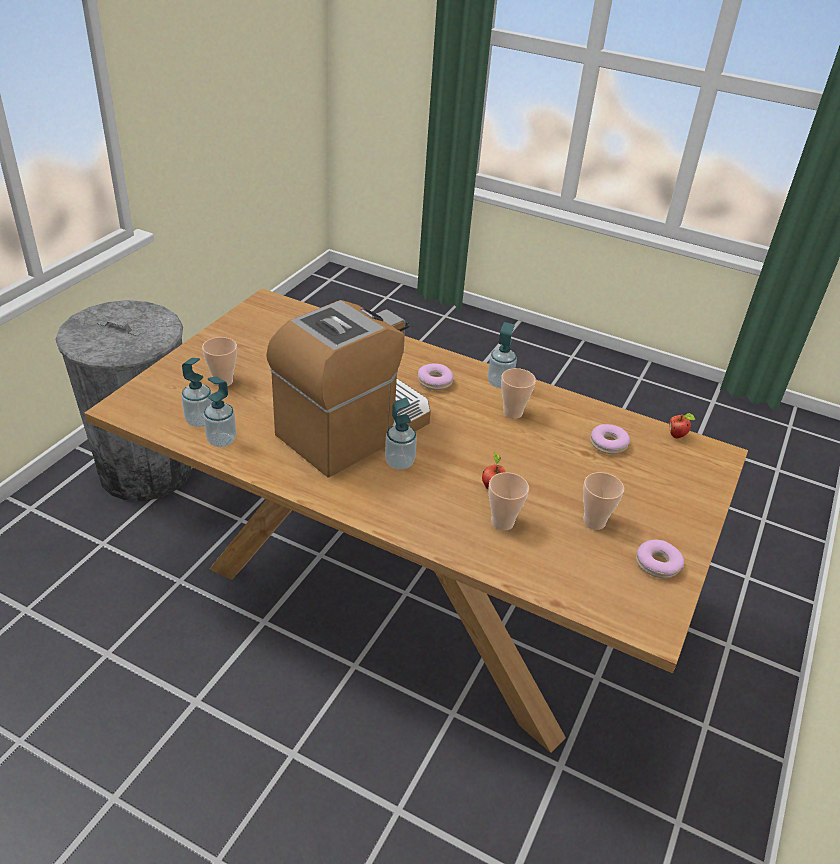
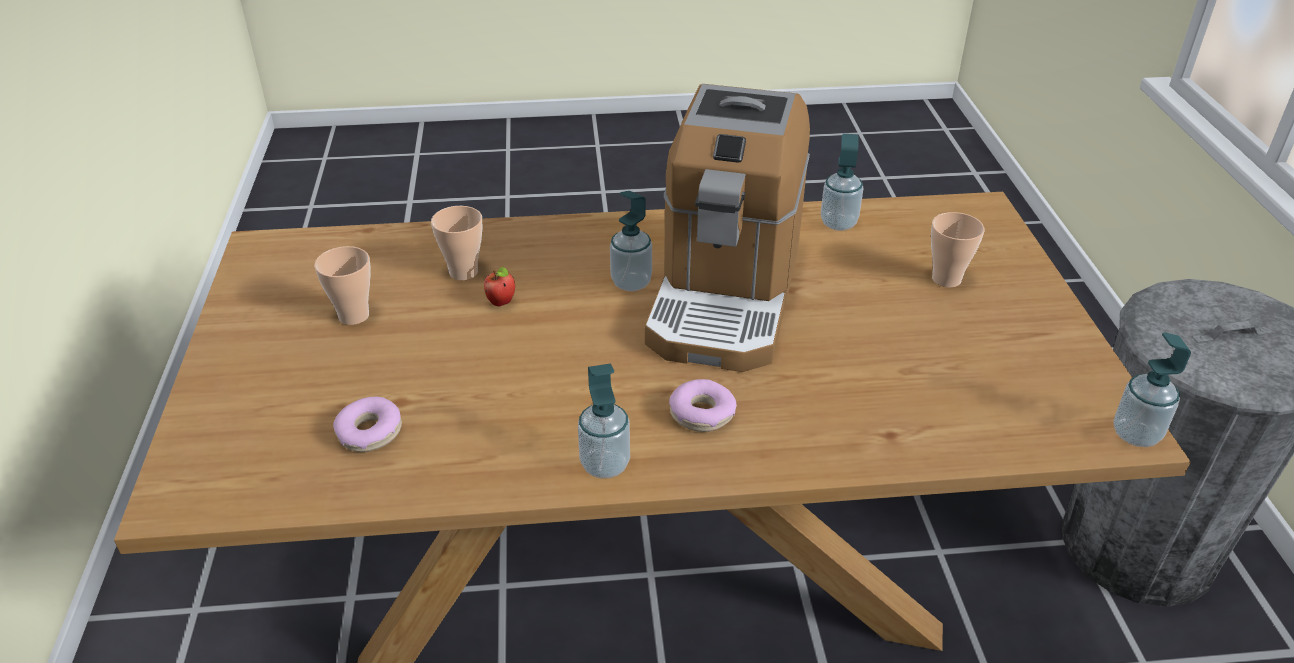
camera: 150 degrees right, 0 degrees up
soap dispenser [181,358,213,427] -> soap dispenser moved to [1114,332,1191,447]
cup [501,368,536,419] -> none
donut [636,540,684,578] -> none
apple [669,413,695,439] -> none

